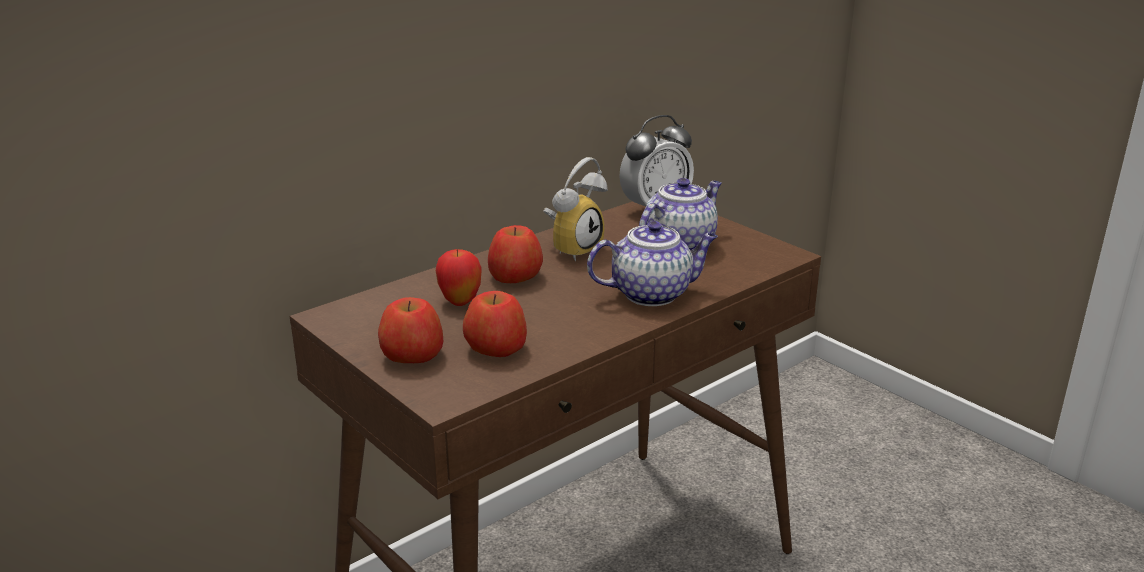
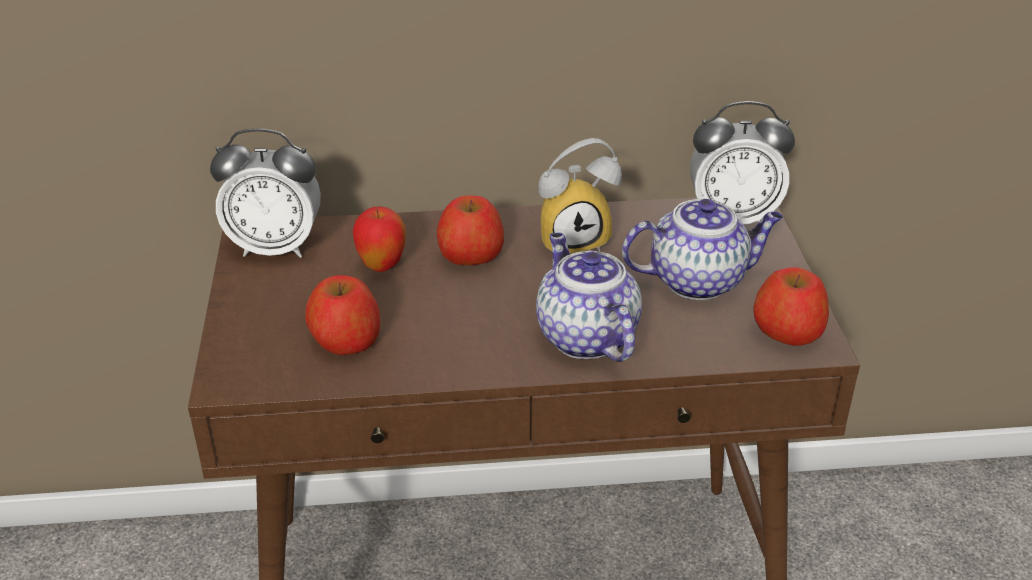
camera: 35 degrees right, 10 degrees up
apple [378,297,443,363] -> apple moved to [753,268,829,346]
teapot [587,221,718,306] -> teapot turned 135 degrees counterclockwise [536,233,642,362]
none -> alarm clock [210,128,321,258]

